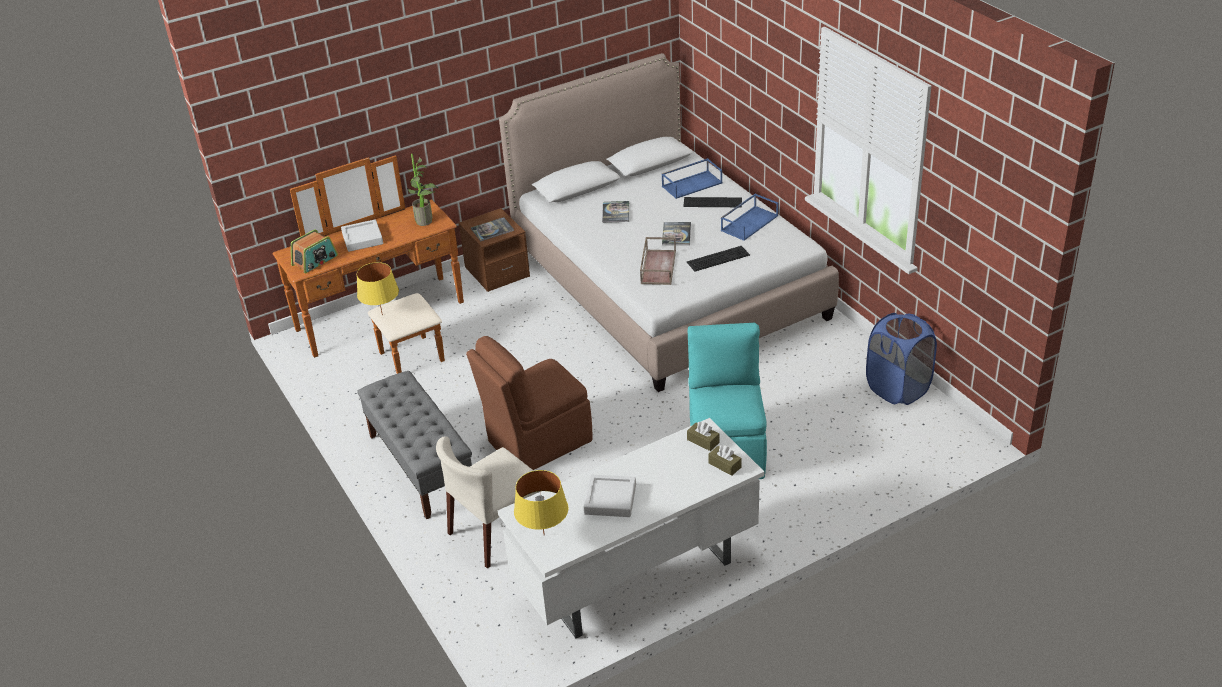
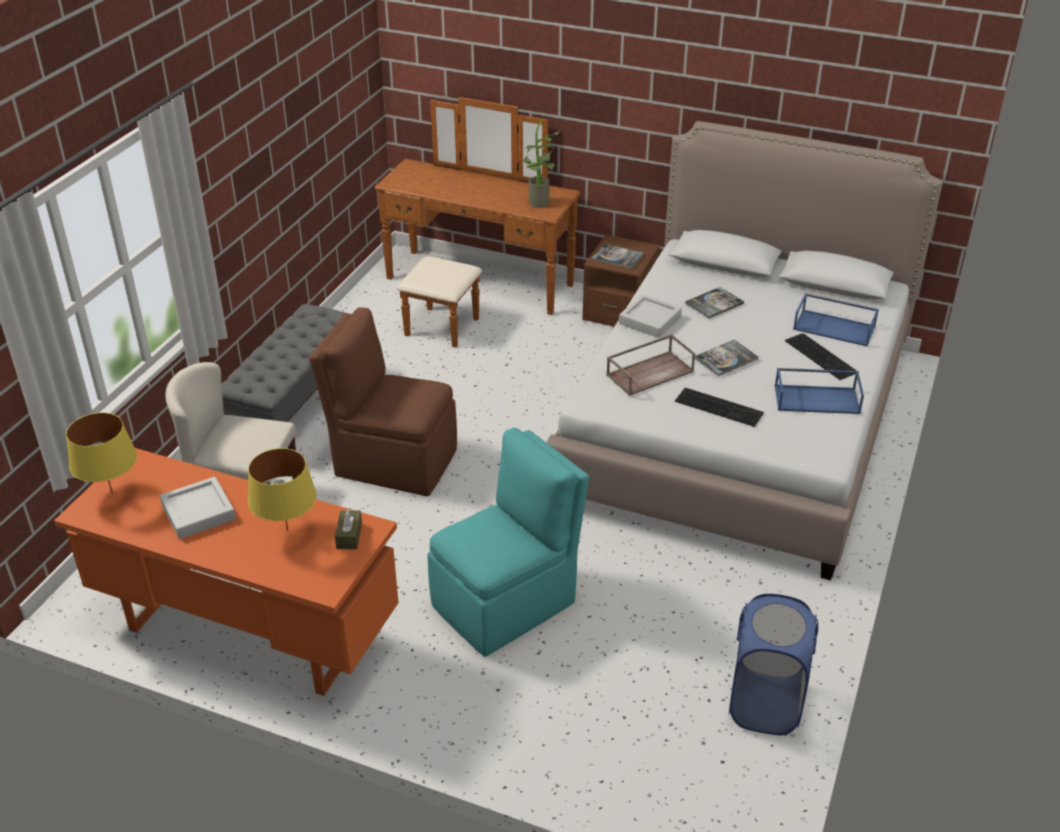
camera: 50 degrees right, 0 degrees up
radio [291,229,338,273] -> none
grey tray [341,219,383,252] -> grey tray moved to [619,294,682,338]
yellow table lamp [357,262,399,315] -> yellow table lamp moved to [248,448,317,531]
white desk [498,418,764,638] -> orange desk [54,448,399,696]
brown tissue box [708,445,742,476] -> none

